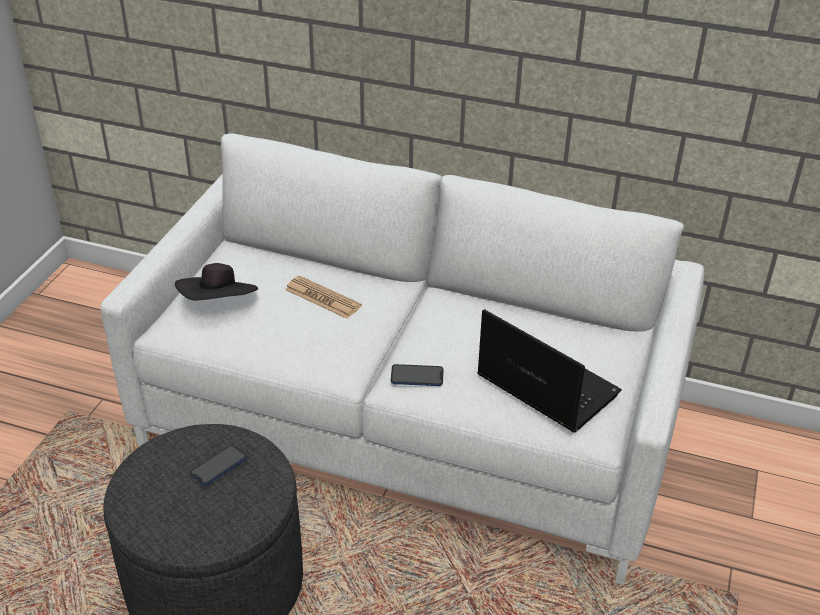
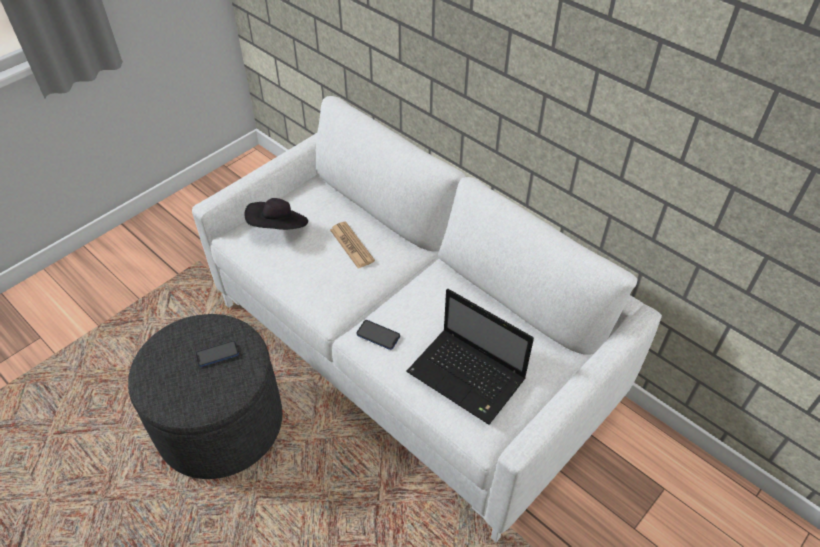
camera: 25 degrees right, 10 degrees up
laptop [477,309,622,432] -> laptop turned 150 degrees clockwise [406,289,534,425]

